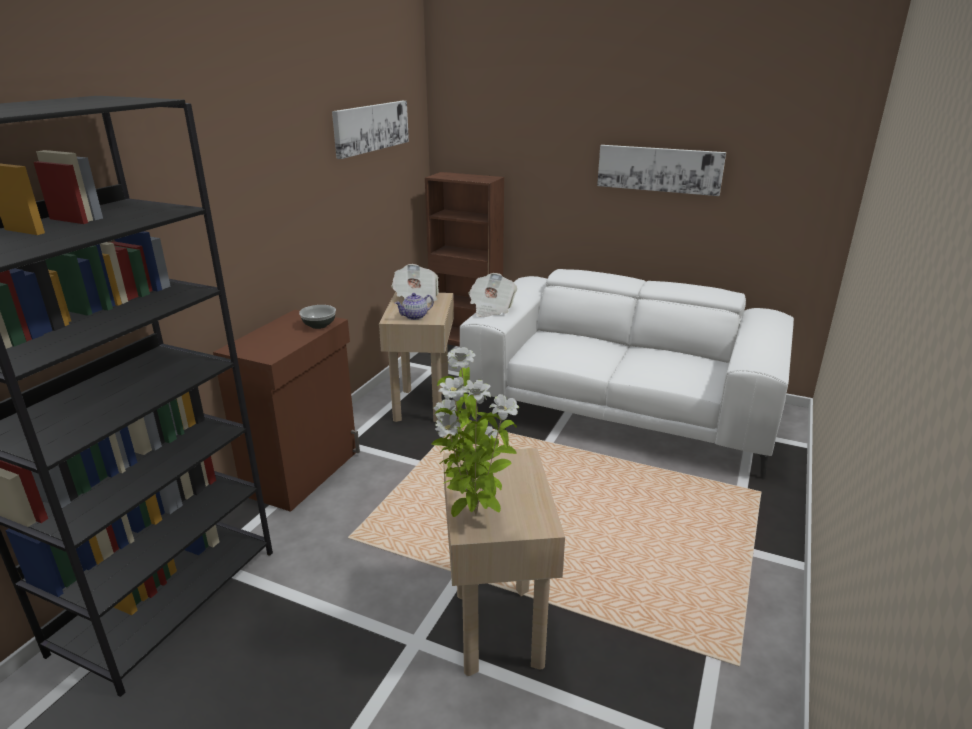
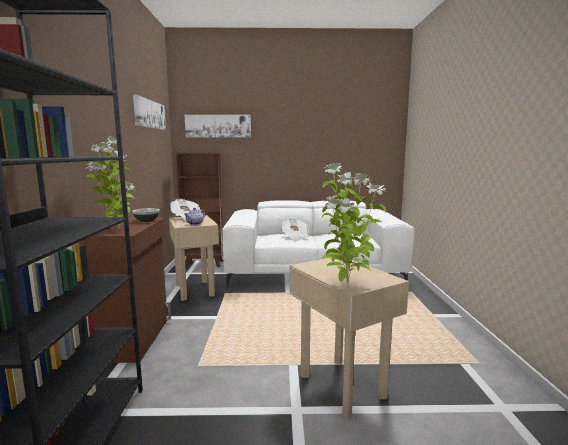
camera: 25 degrees left, 15 degrees down
newspaper [468,273,517,317] -> newspaper moved to [281,218,309,241]
picture [597,145,726,196] -> picture moved to [185,115,251,137]
none -> potted plant [86,136,135,229]

